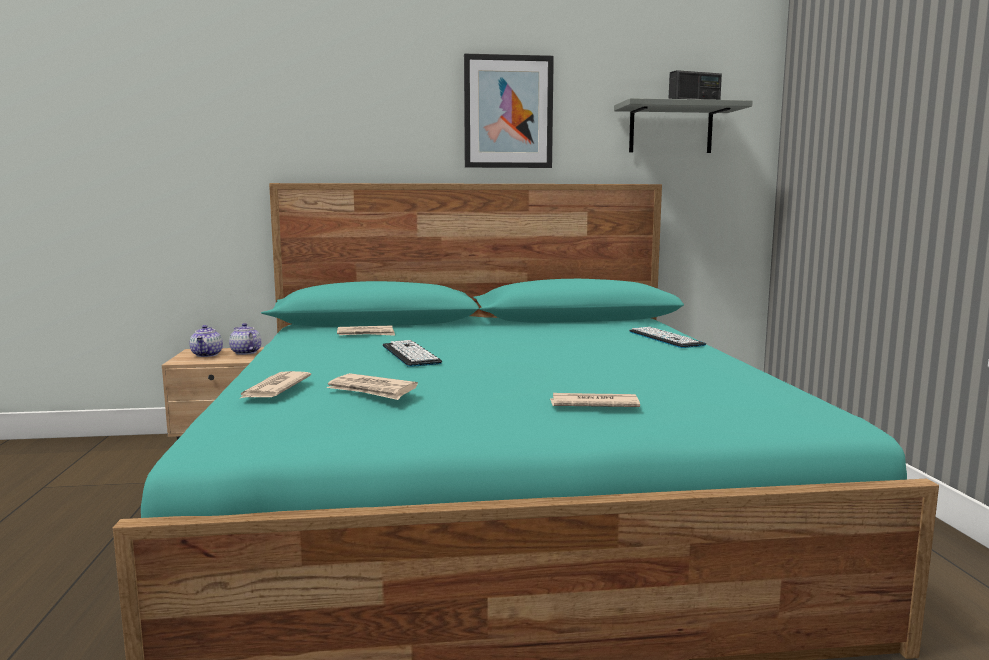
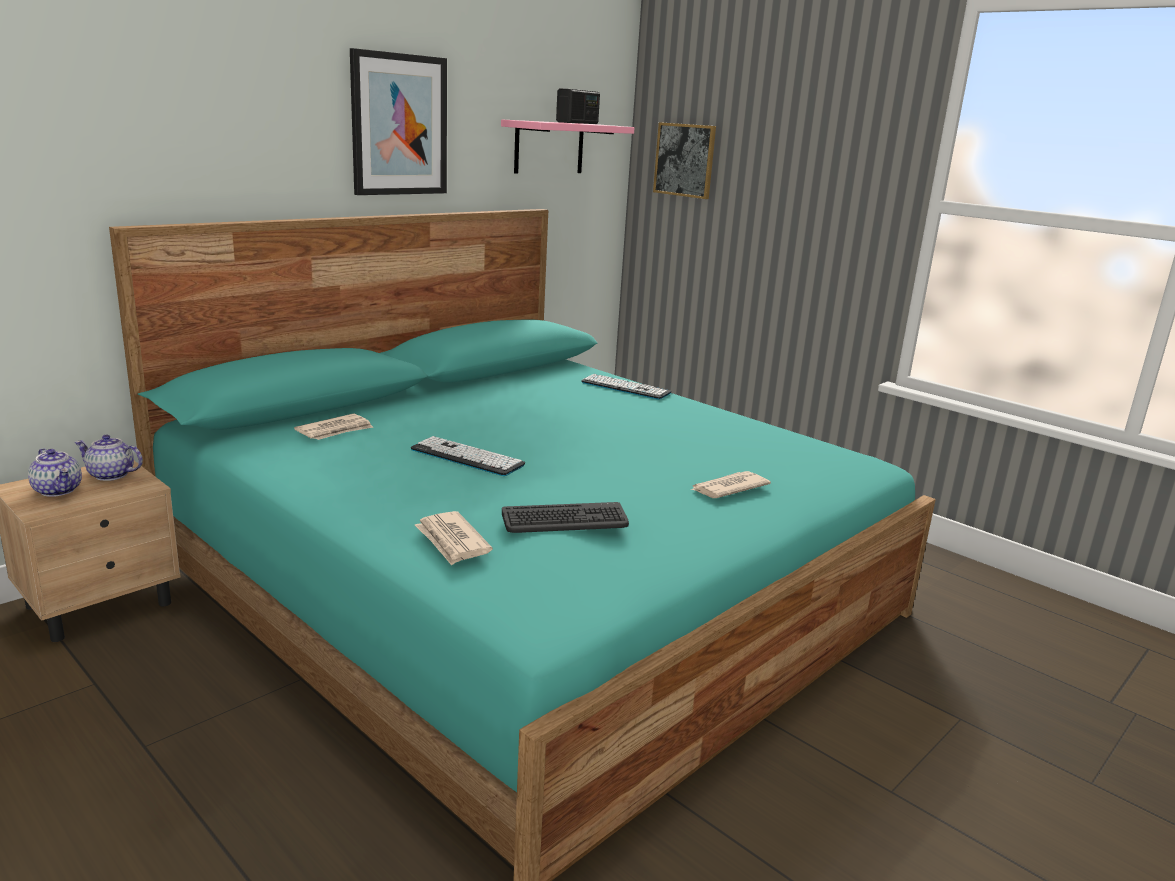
camera: 40 degrees left, 10 degrees up
newspaper [327,373,418,400] -> keyboard [502,502,629,533]
grey shelf [614,98,753,153] -> pink shelf [501,120,634,173]
none -> picture [653,122,716,199]

